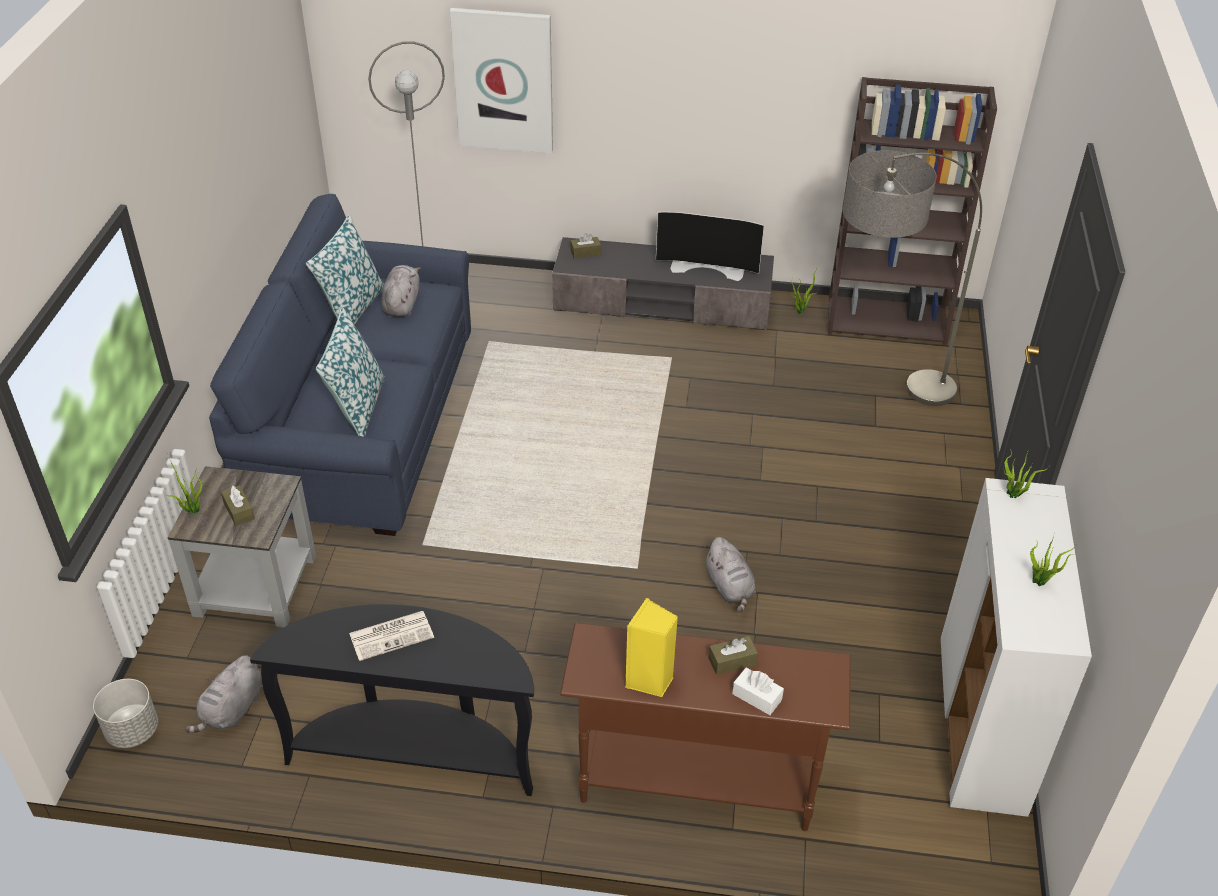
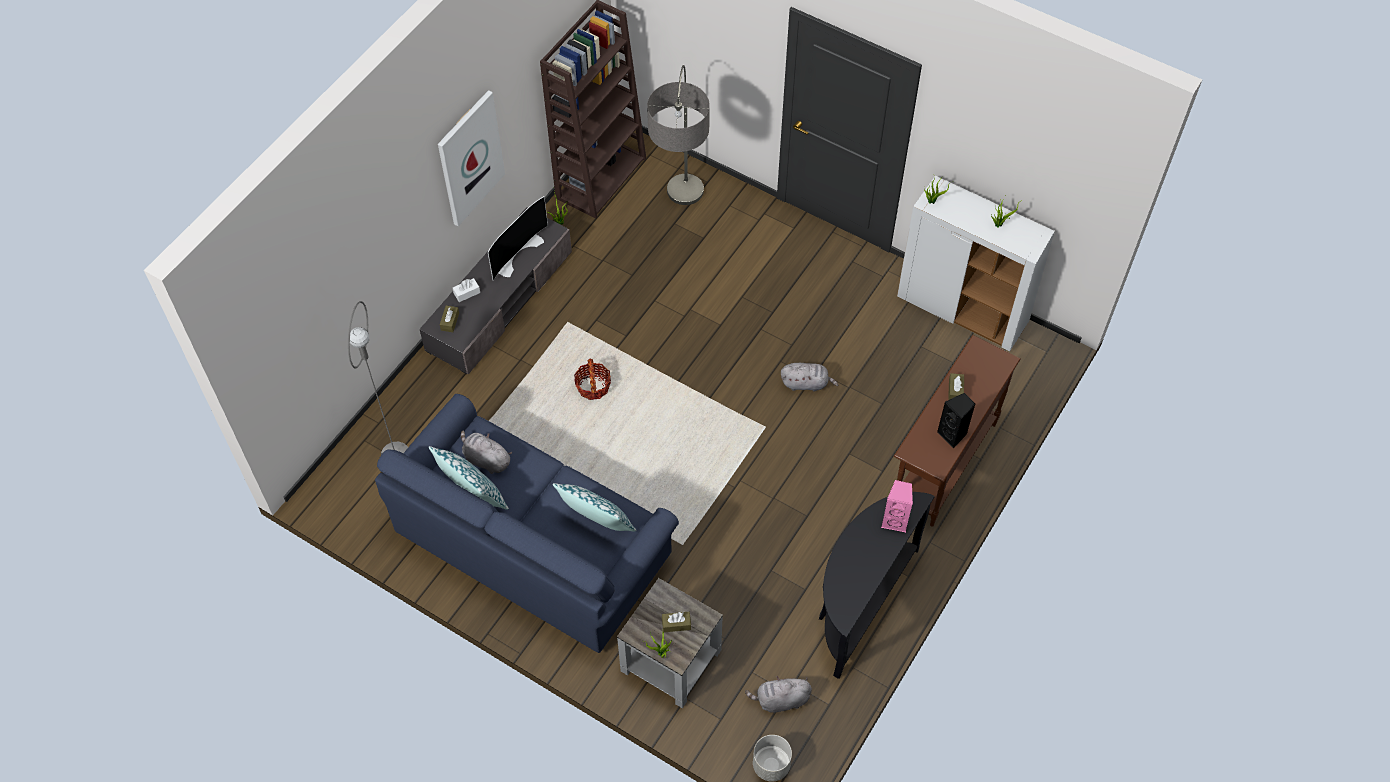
camera: 65 degrees left, 15 degrees up
grey plush toy [185,655,262,733] -> grey plush toy turned 120 degrees clockwise [745,676,812,713]
newspaper [349,611,434,661] -> none
picture [450,8,553,153] -> picture moved to [438,90,505,226]
yellow speaker [625,598,678,697] -> black speaker [937,393,975,448]
white tissue box [732,668,784,715] -> white tissue box moved to [453,278,480,302]
none -> basket [574,359,611,400]
none -> pink speaker [881,480,913,532]

